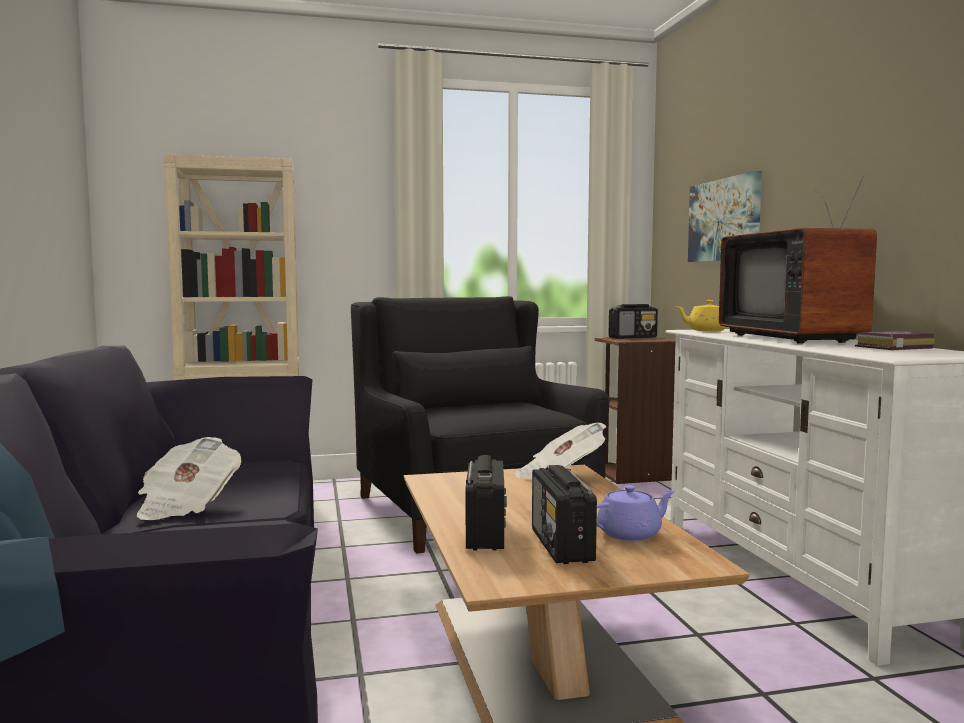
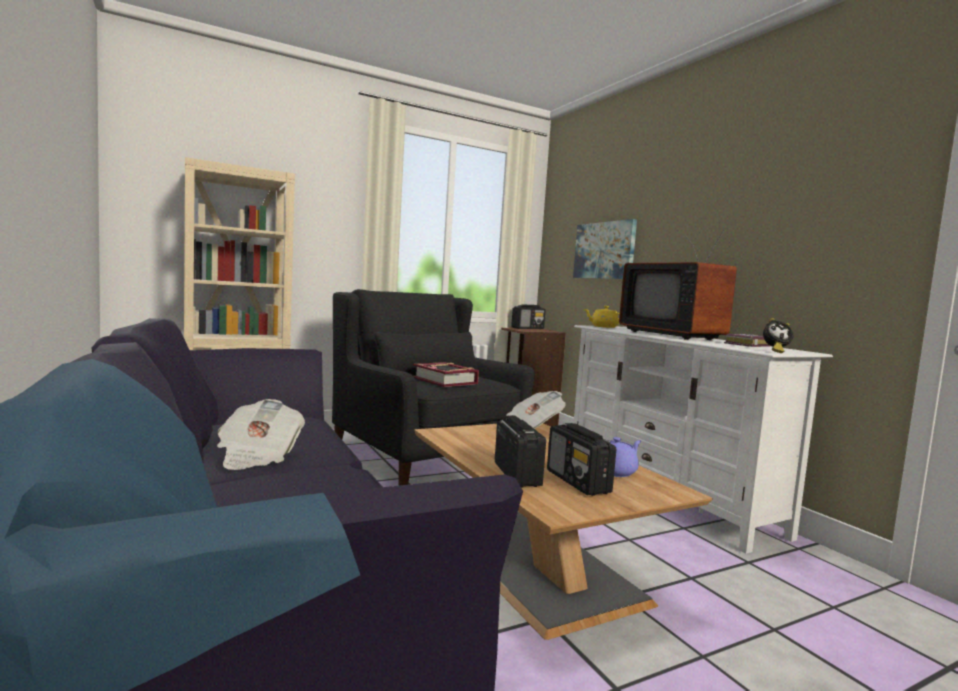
camera: 15 degrees left, 0 degrees up
none -> book [413,362,479,387]
none -> alarm clock [763,318,793,353]

